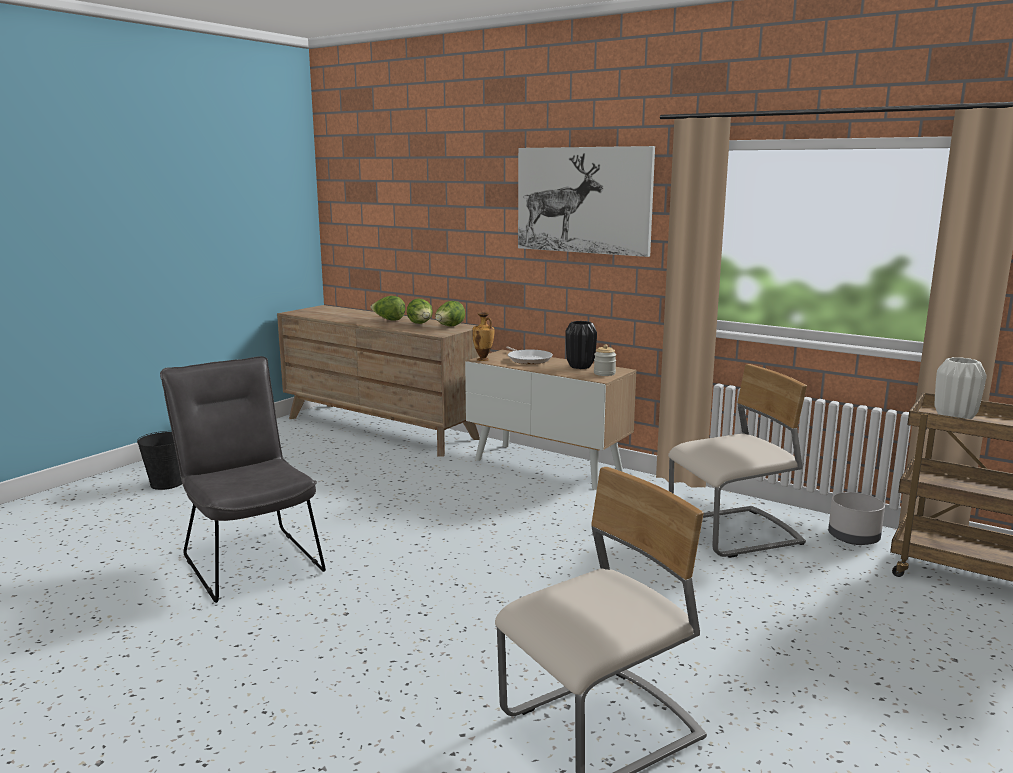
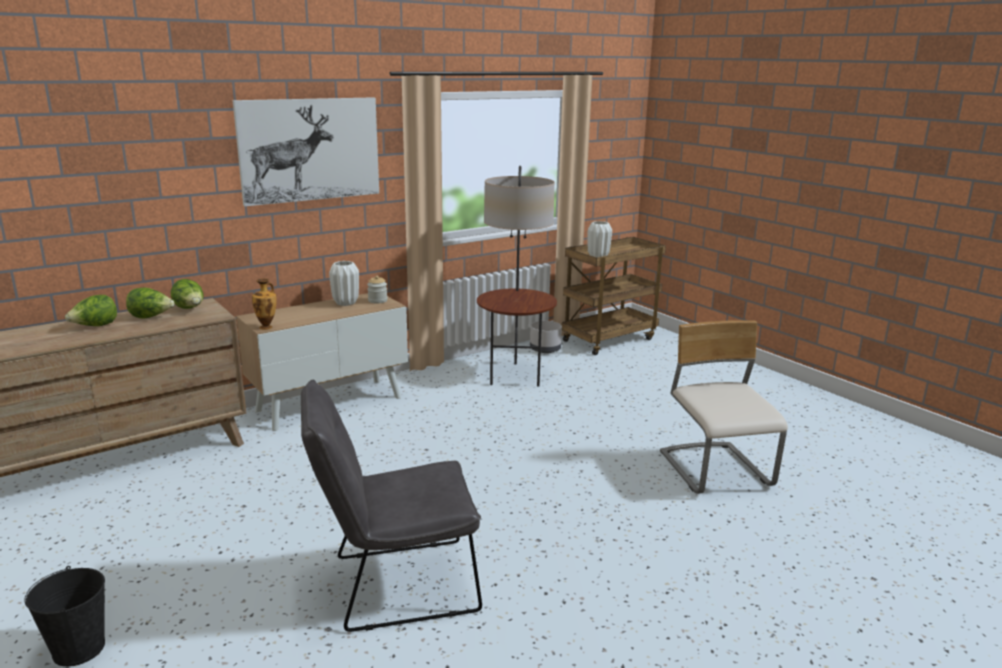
camera: 70 degrees left, 5 degrees up
frying pan [506,346,553,364] -> none
black vase [566,321,597,369] -> white vase [329,261,359,306]
beige chair [668,364,807,558] -> floor lamp [477,166,557,386]

